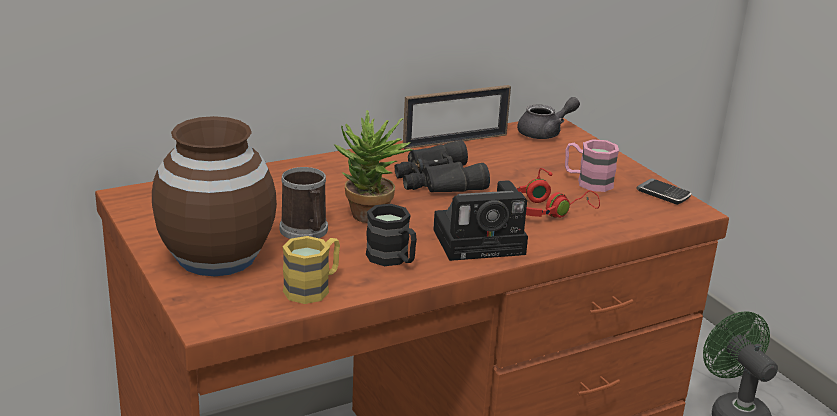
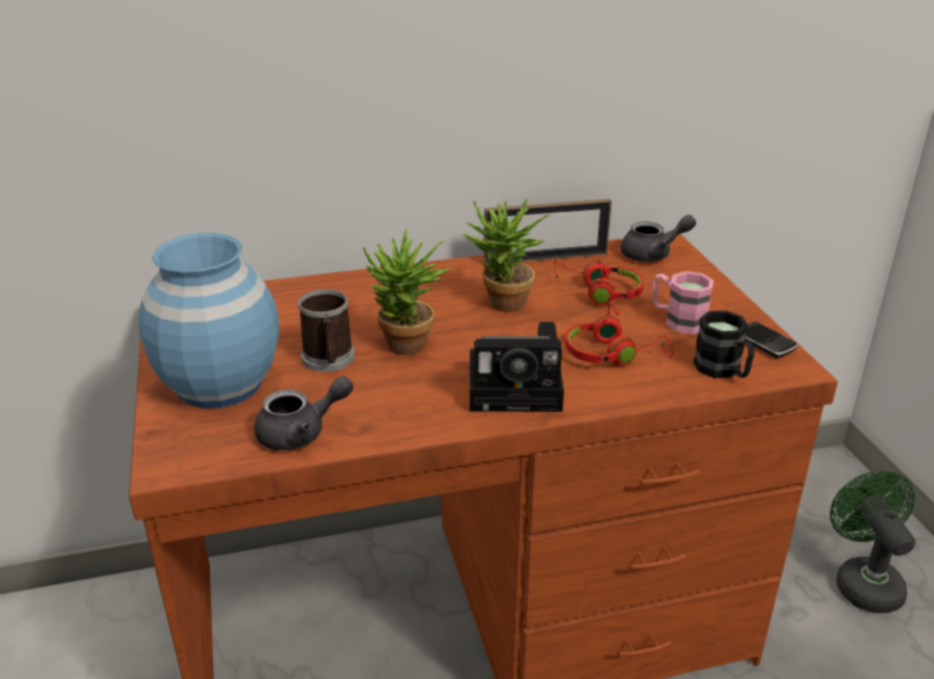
camera: 15 degrees right, 5 degrees up
brown vase [152,116,277,276] -> blue vase [138,232,279,408]
yellow mug [282,236,340,304] -> grey teapot [254,376,353,450]
black mug [366,204,417,266] -> black mug moved to [693,311,754,378]
black binoculars [395,140,490,192] -> potted plant [462,197,549,312]
none -> red headphones [554,259,644,305]

